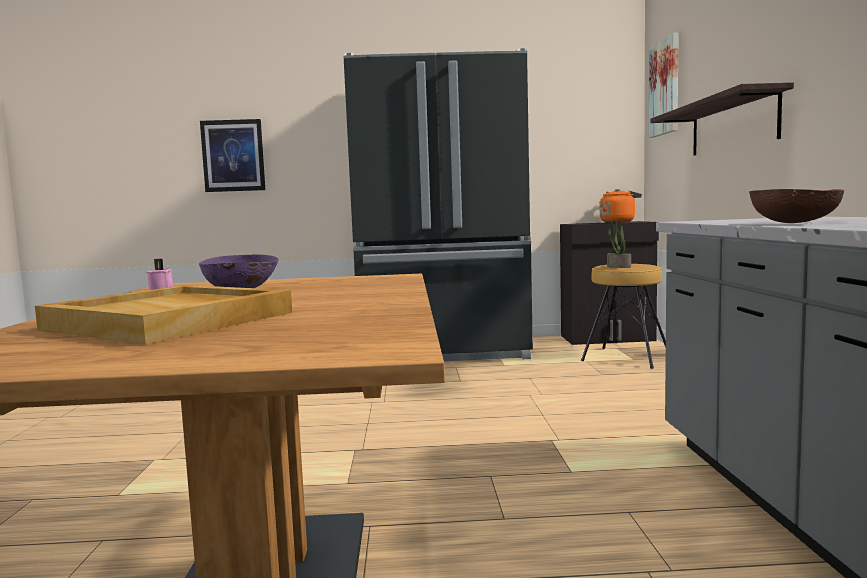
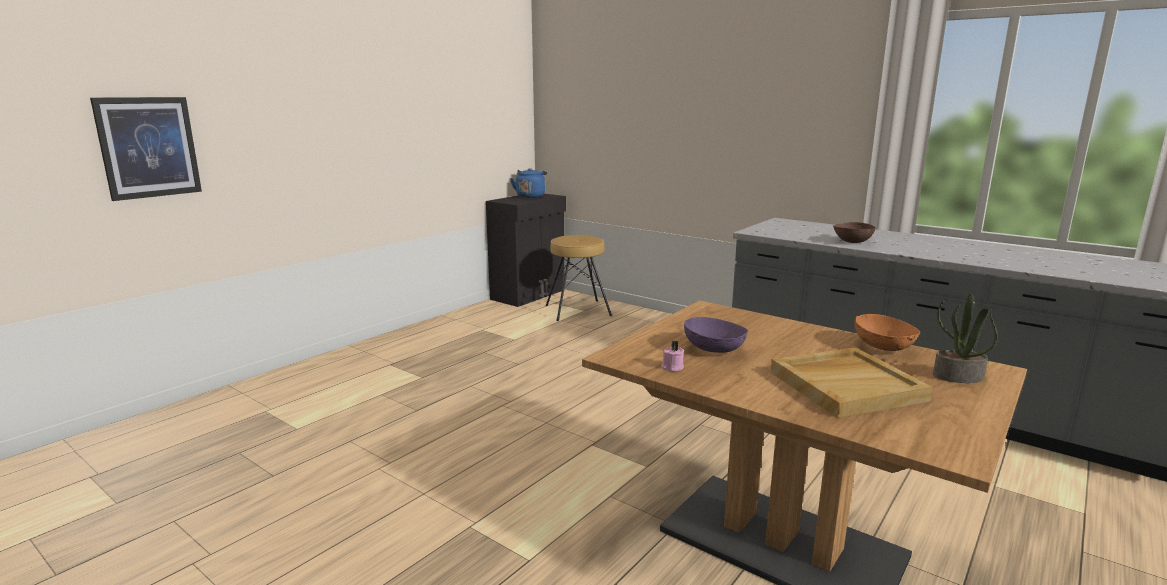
camera: 50 degrees left, 10 degrees up
black fridge [343,48,533,361] -> none
orange kettle [599,189,642,223] -> blue kettle [510,168,547,198]
potted plant [607,218,631,268] -> potted plant moved to [933,294,998,383]
picture [649,33,679,138] -> none
shelf [650,82,794,156] -> none
none -> orange bowl [854,314,920,351]

